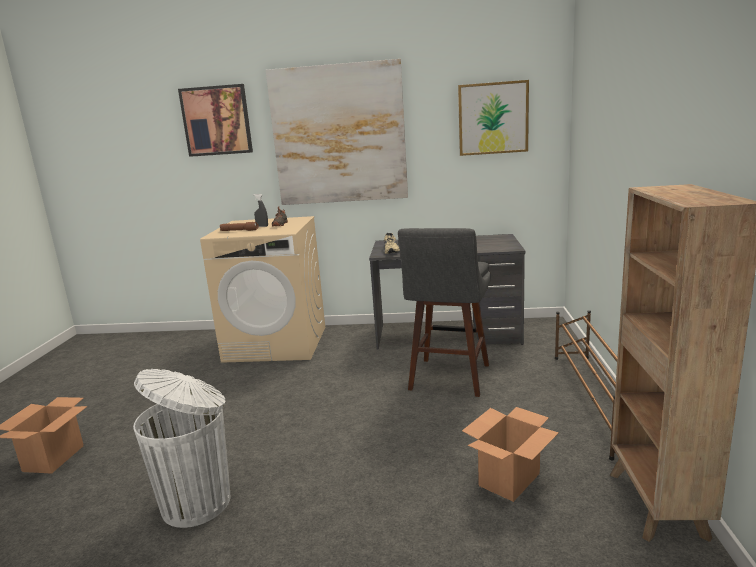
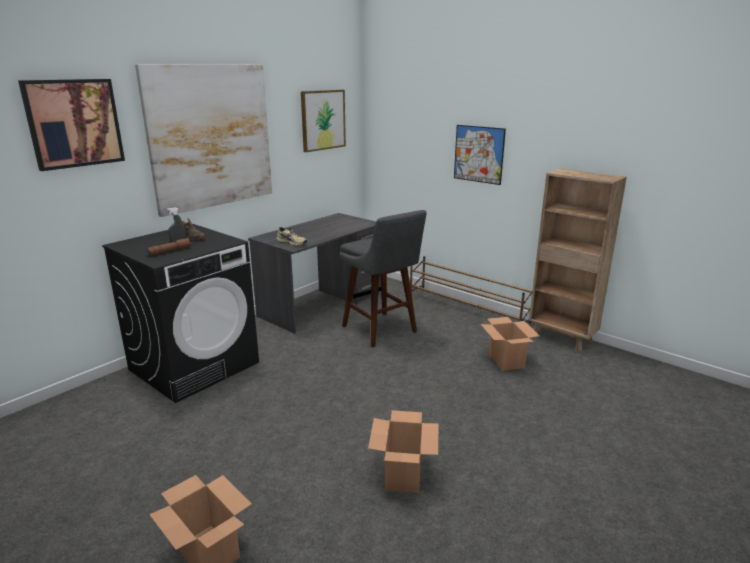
camera: 55 degrees left, 5 degrees up
white trash can [133,369,231,528] -> cardboard box [368,410,438,493]
beige washing machine [200,216,325,363] -> black washing machine [102,224,259,403]
none -> picture [454,125,506,185]

